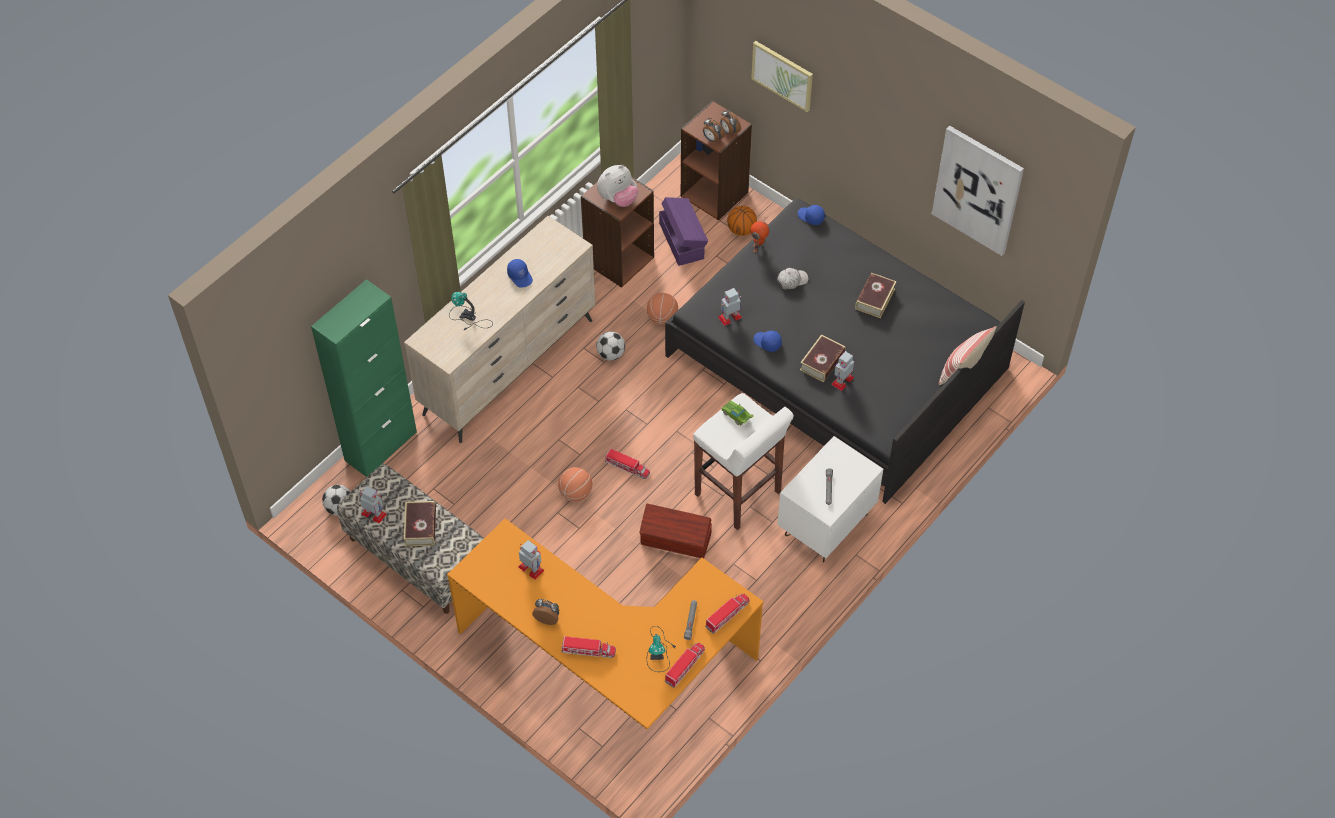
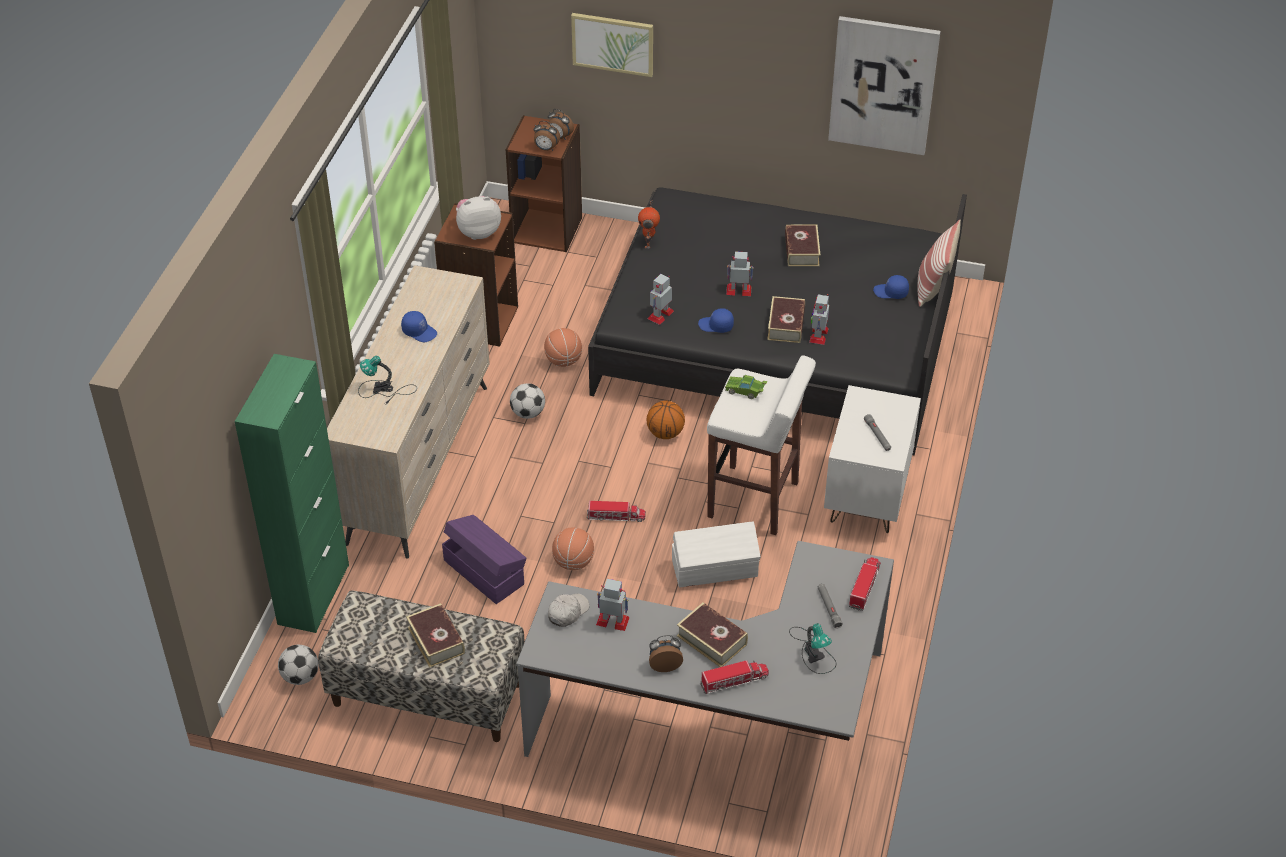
camera: 25 degrees left, 10 degrees down
toy robot [360,486,387,524] -> toy robot moved to [726,251,754,296]
orange desk [447,519,763,729] -> grey desk [516,541,894,757]
plush toy [597,165,639,207] -> plush toy turned 135 degrees counterclockwise [456,196,501,240]
brown storage box [639,503,712,558] -> white storage box [672,521,760,587]
purple storage box [659,197,708,266] -> purple storage box moved to [442,515,527,604]
toy truck [665,643,705,688] -> none
basketball [727,206,757,236] -> basketball moved to [647,401,685,439]
white cap [777,268,808,289] -> white cap moved to [548,594,590,627]
blue cap [798,205,825,225] -> blue cap moved to [873,275,909,299]
none -> book [677,602,748,667]

